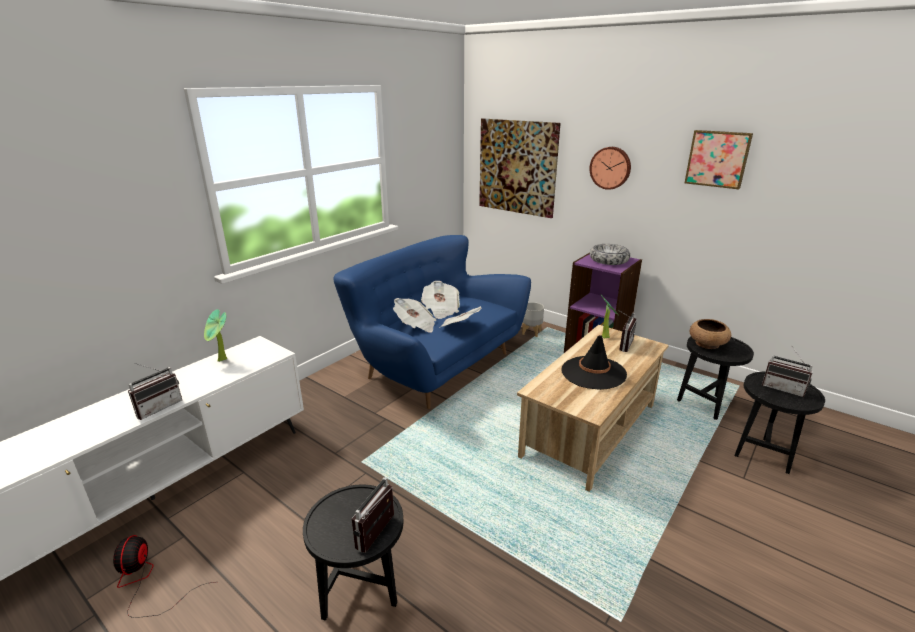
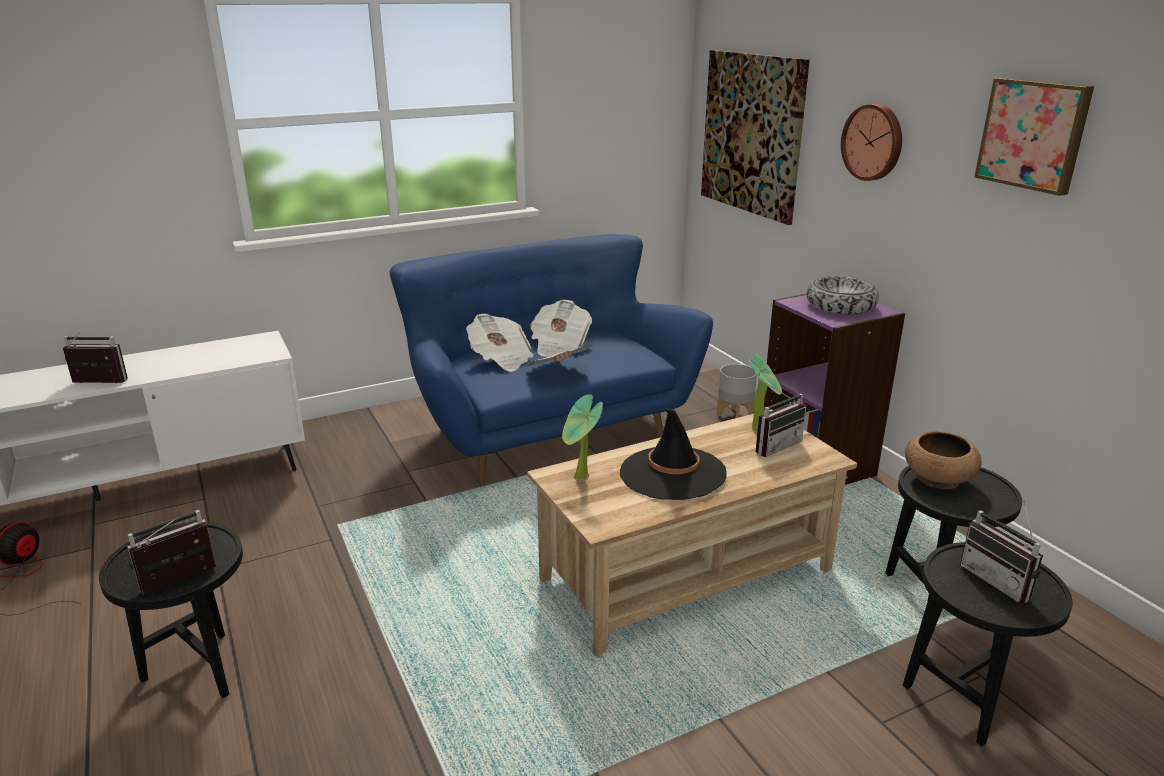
camera: 25 degrees right, 0 degrees up
radio [128,363,182,420] -> radio turned 150 degrees counterclockwise [63,332,128,383]
potted plant [204,309,227,362] -> potted plant moved to [562,394,603,479]

